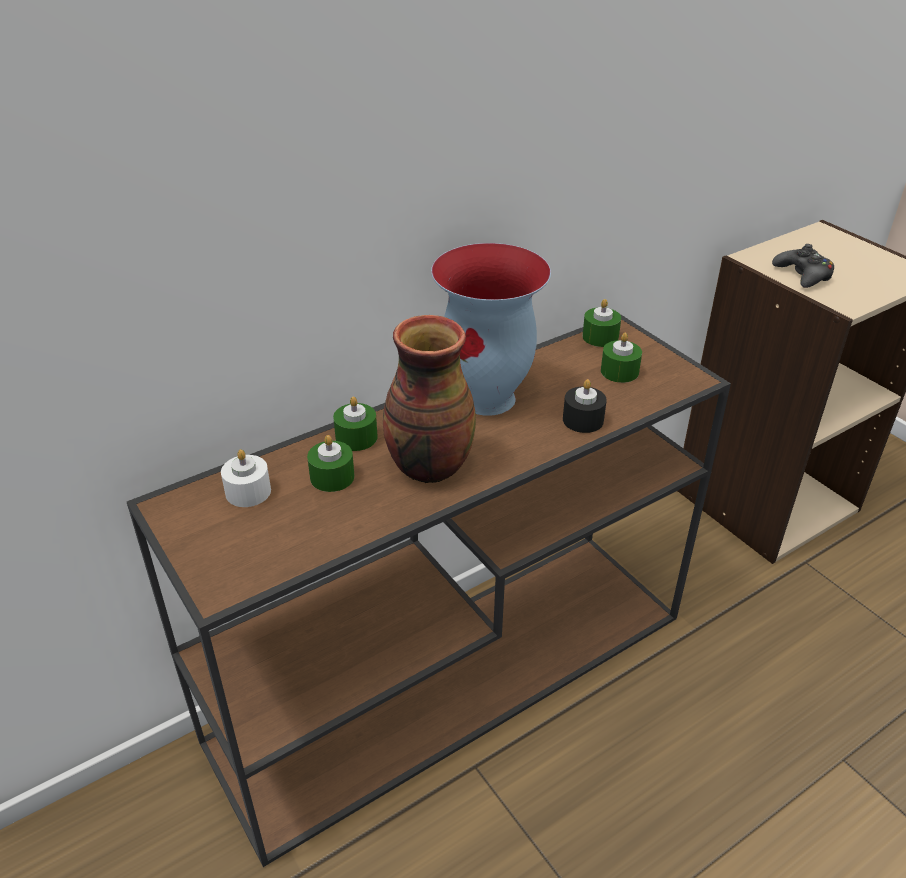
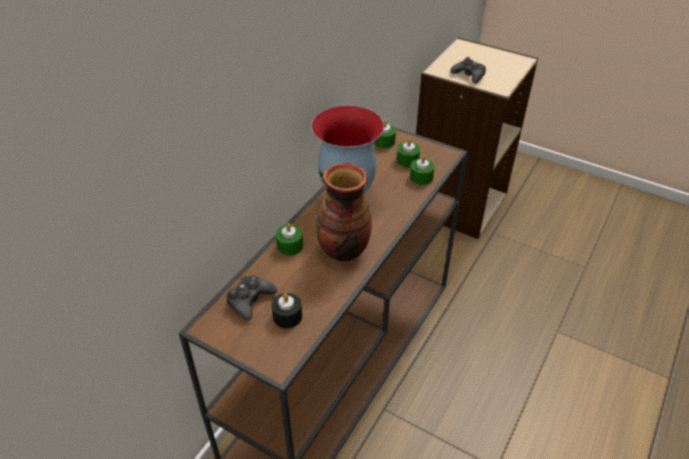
camera: 25 degrees left, 5 degrees up
white candle [221,449,271,507] -> black game controller [226,275,277,321]
green candle [307,435,354,492] -> green candle moved to [410,155,435,185]
black candle [563,379,607,433] -> black candle moved to [272,293,302,328]

